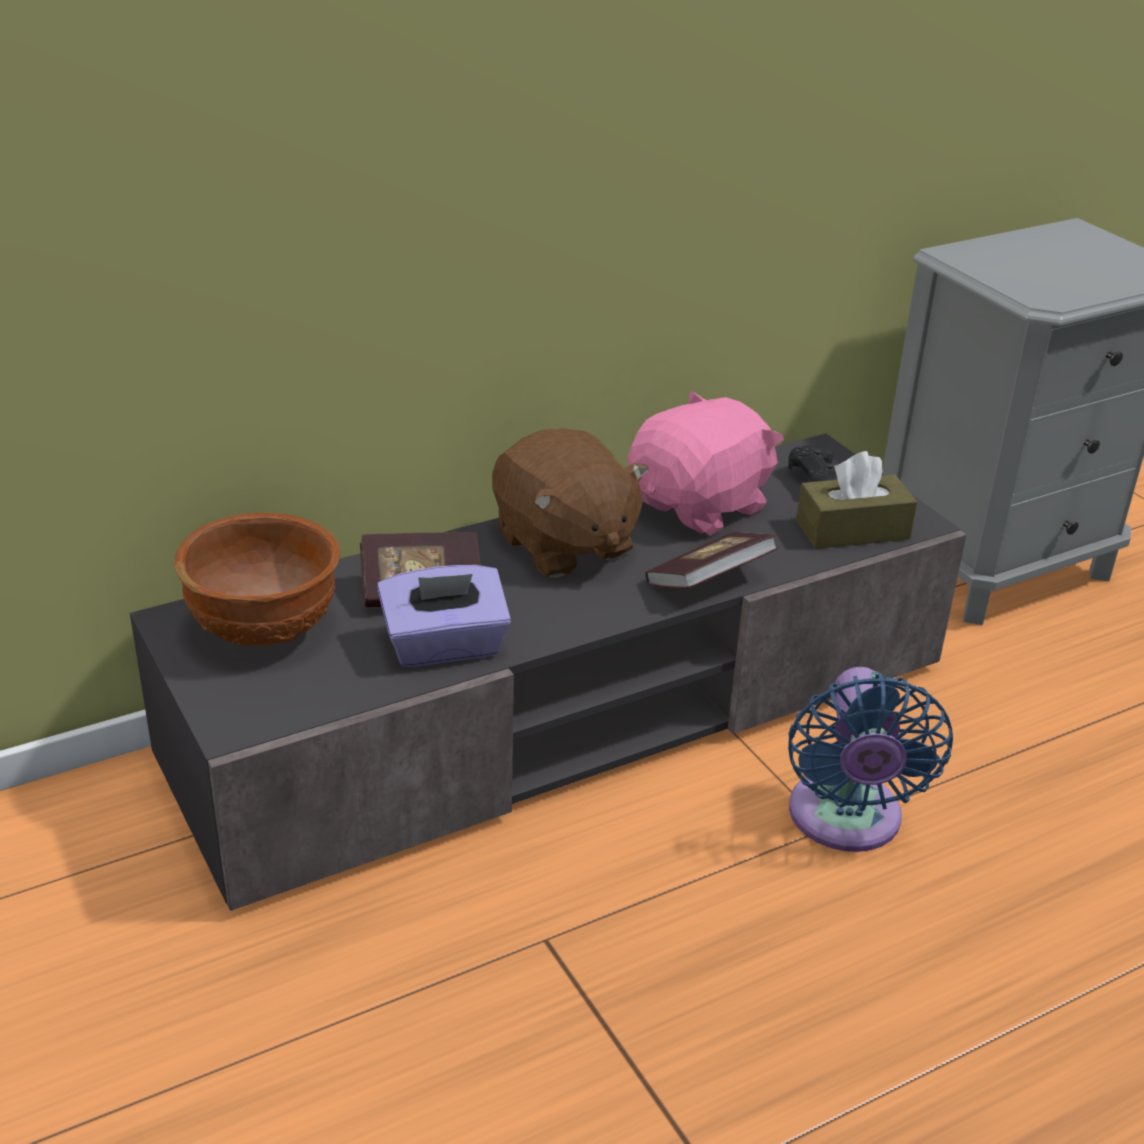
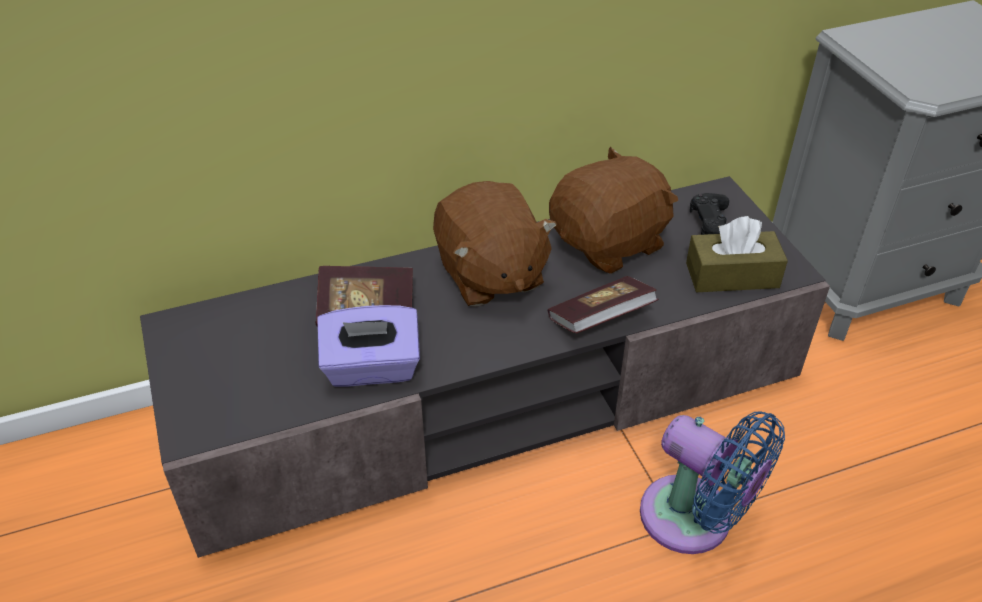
camera: 10 degrees right, 10 degrees up
brown bowl [174,513,340,646] -> none
pink plush toy [628,391,784,536] -> brown plush toy [549,147,678,274]
blue fan [788,667,953,852] -> blue fan turned 60 degrees counterclockwise [640,411,785,554]

